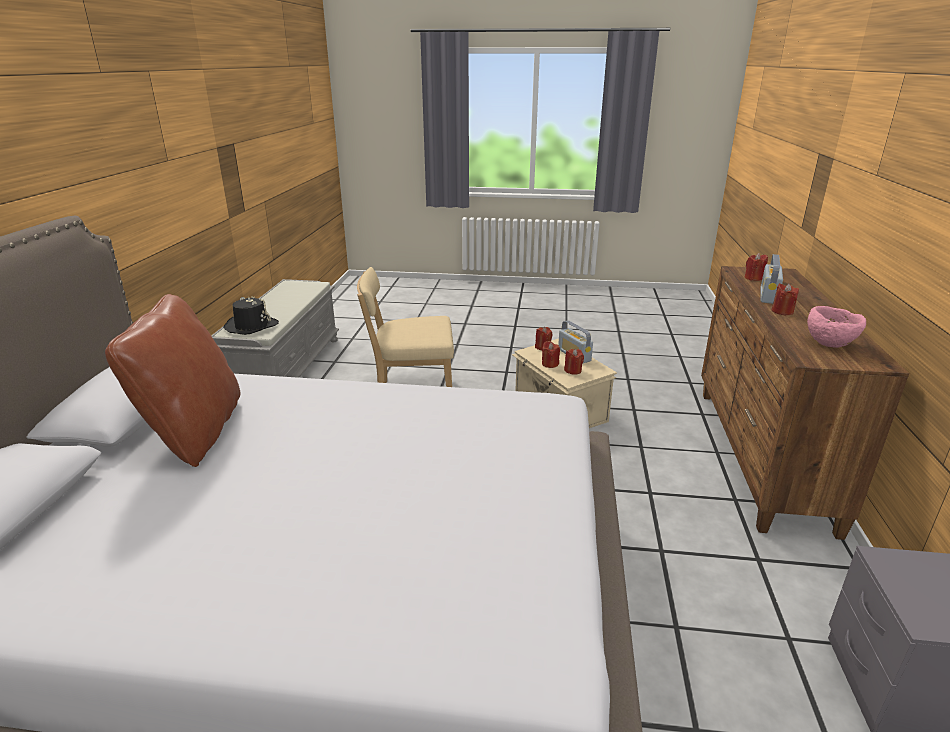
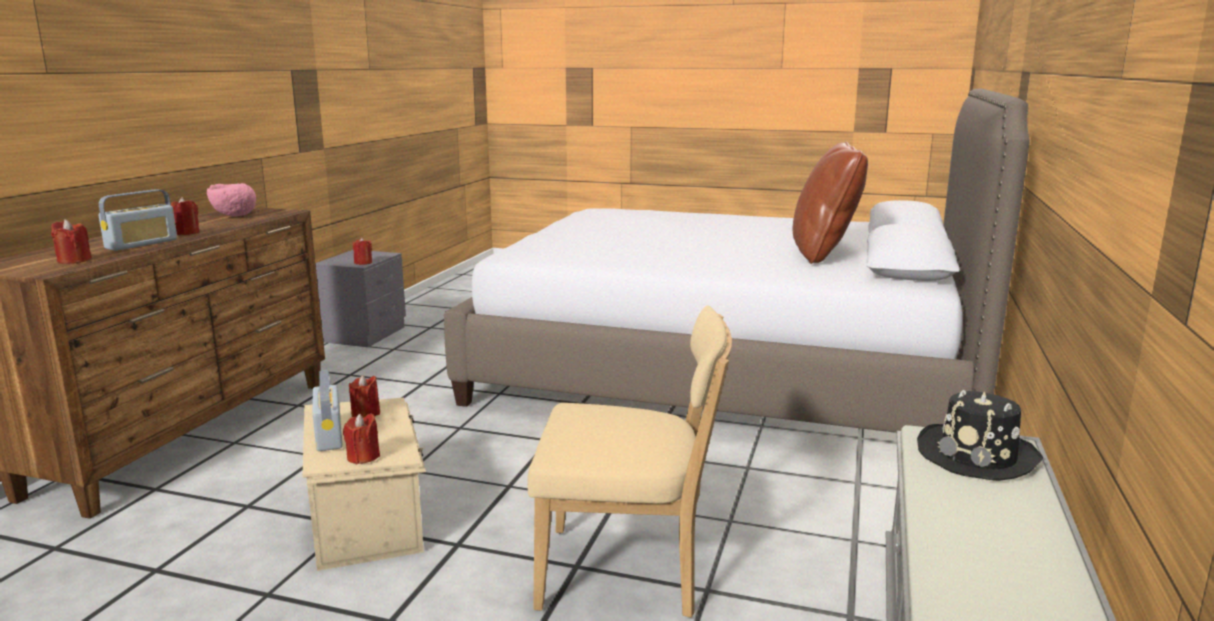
camera: 170 degrees left, 10 degrees down
red candle [542,341,560,368] -> red candle moved to [353,237,372,265]

